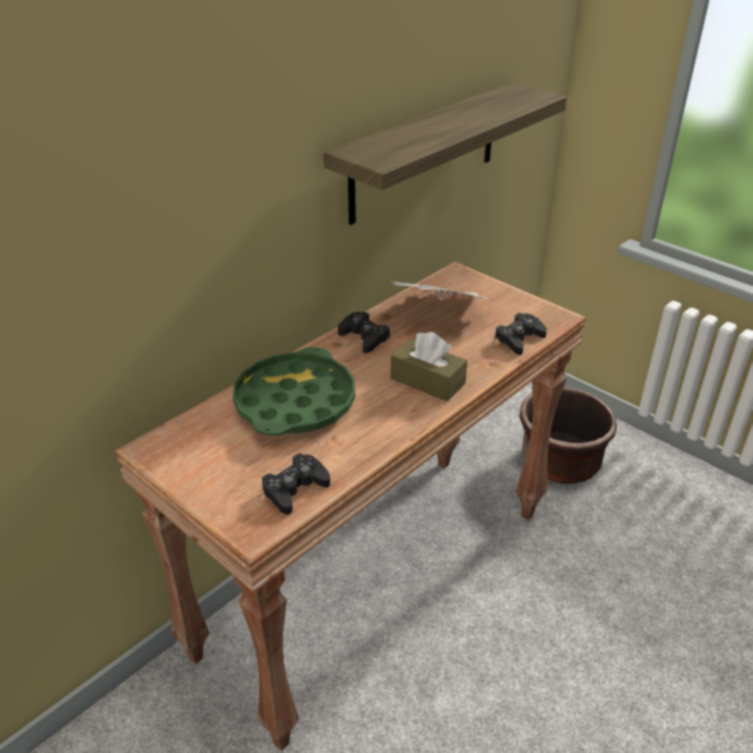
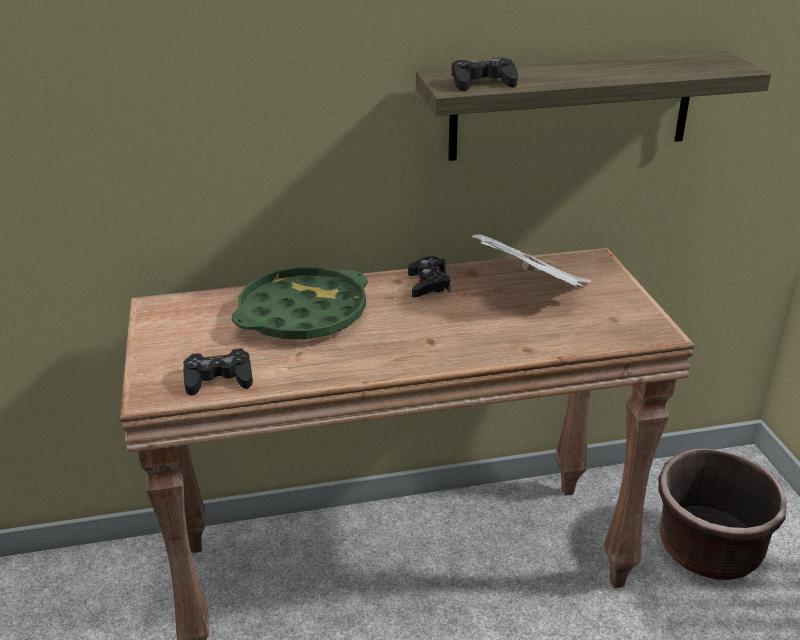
camera: 35 degrees right, 5 degrees down
brown tissue box [391,332,467,402] -> none
black game controller [495,313,547,355] -> black game controller moved to [452,57,518,91]

